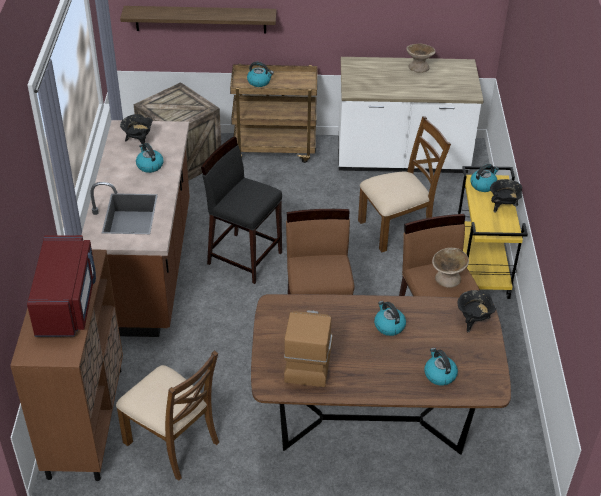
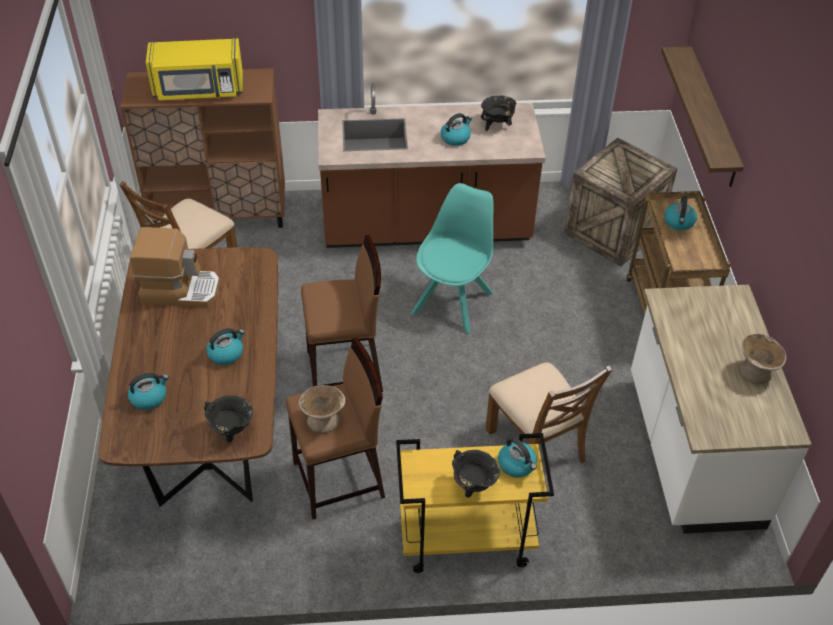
camera: 85 degrees right, 5 degrees up
red microwave [27,235,96,337] -> yellow microwave [146,38,243,100]
black stool [201,137,282,284] -> turquoise chair [412,183,494,334]

